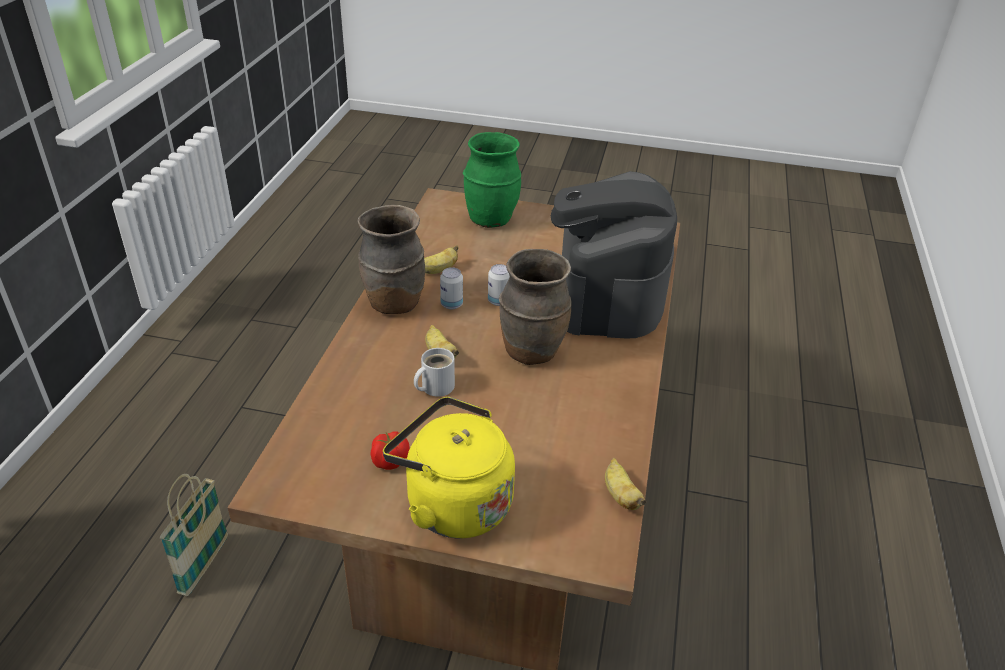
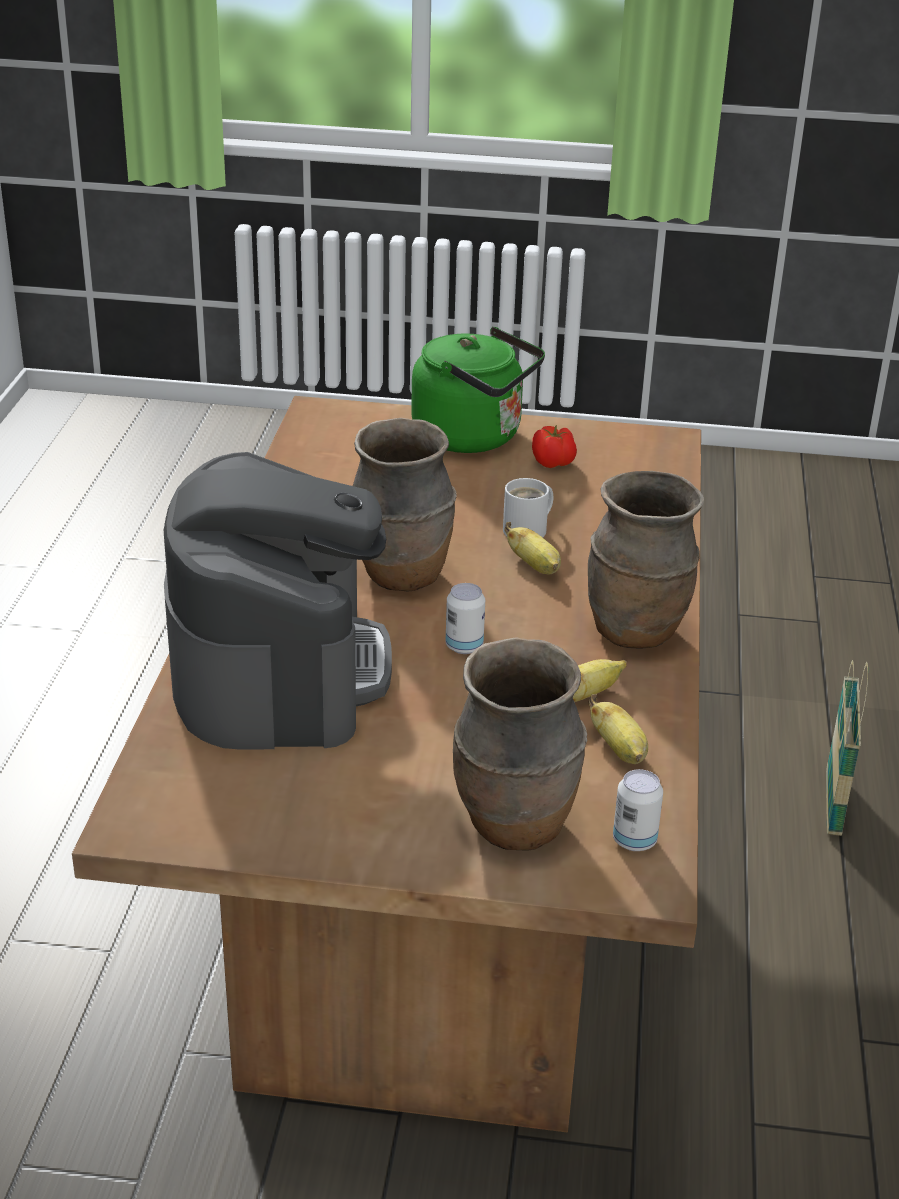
camera: 175 degrees right, 5 degrees down
yellow kettle [383,397,515,538] -> green kettle [411,327,545,453]
can [440,267,463,309] -> can moved to [613,769,663,851]
green vase [463,132,521,228] -> brown vase [453,637,587,851]
banana [605,458,646,510] -> banana moved to [588,694,648,764]

